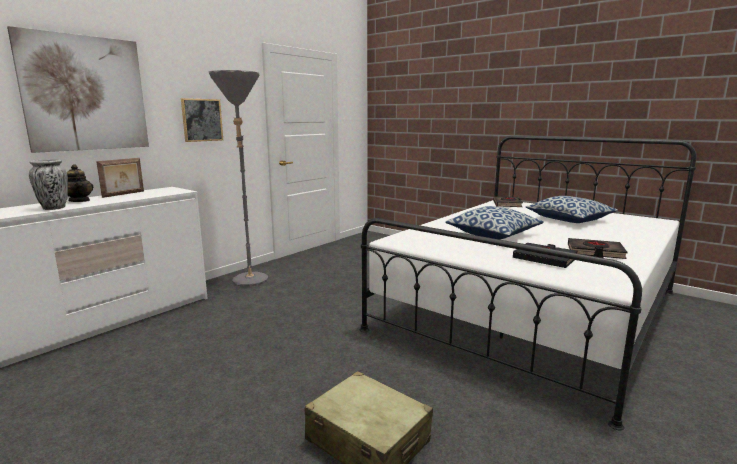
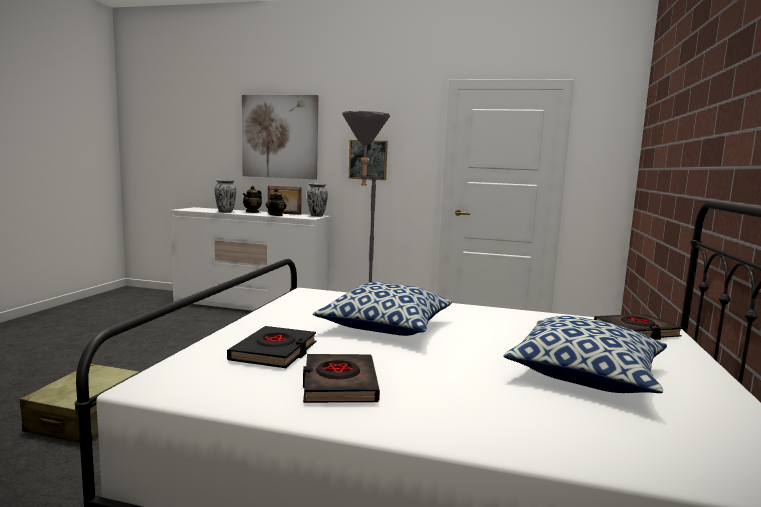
camera: 65 degrees right, 5 degrees down
none -> teapot [266,188,286,216]
none -> vase [307,183,328,217]

